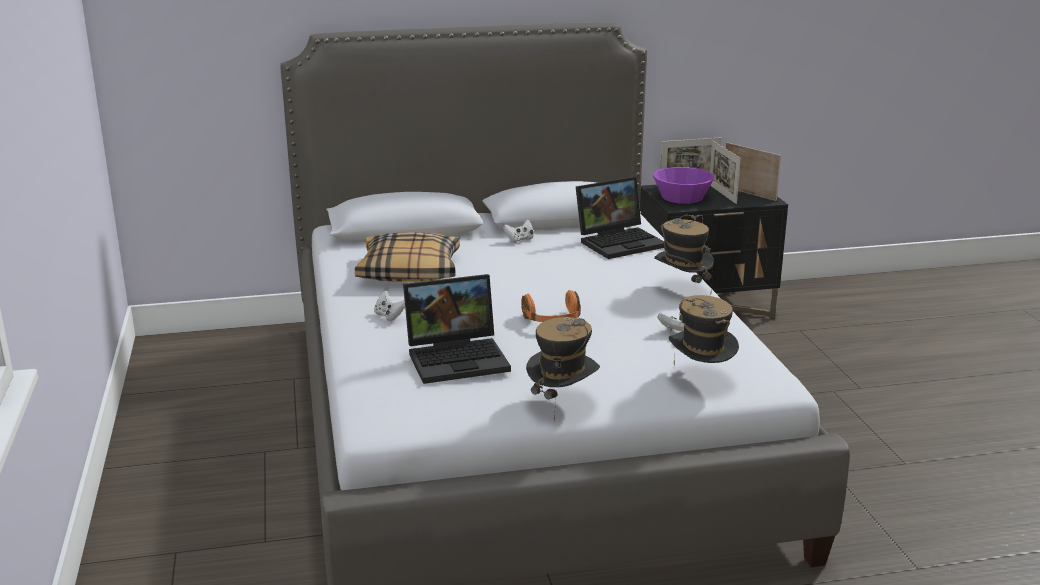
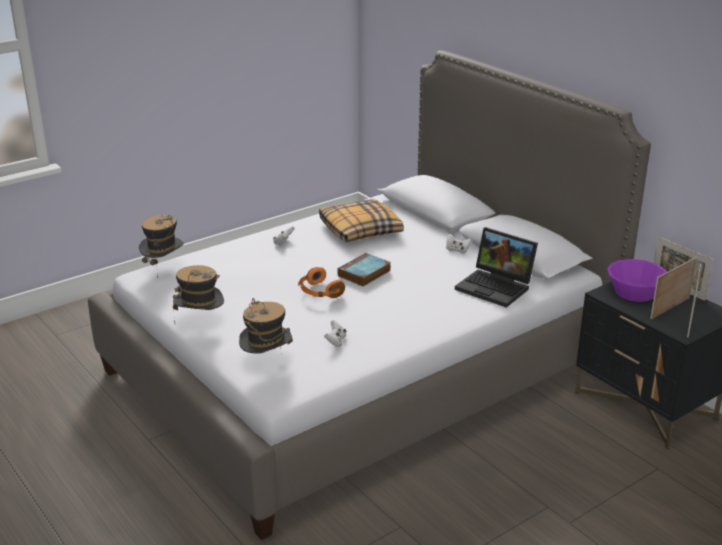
camera: 65 degrees right, 5 degrees up
laptop [403,274,511,384] -> none
hat [654,215,714,296] -> hat moved to [139,215,184,278]
none -> book [337,253,391,286]

